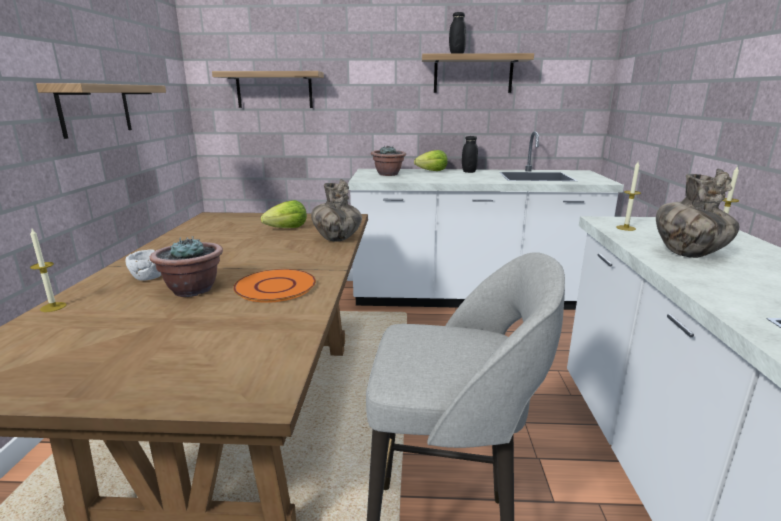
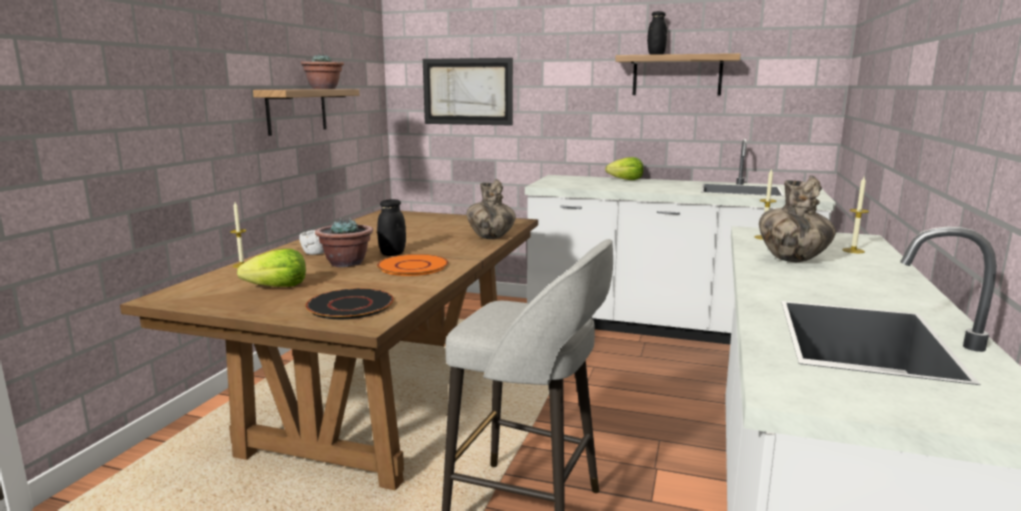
camera: 15 degrees right, 5 degrees down
shelf [212,71,324,108] -> picture [423,58,513,126]
lettuce [261,200,307,228] -> lettuce moved to [237,249,306,287]
potted plant [371,145,406,176] -> potted plant moved to [301,53,344,89]
black jar [462,136,478,173] -> black jar moved to [377,199,406,256]
none -> black plate [305,288,394,319]

